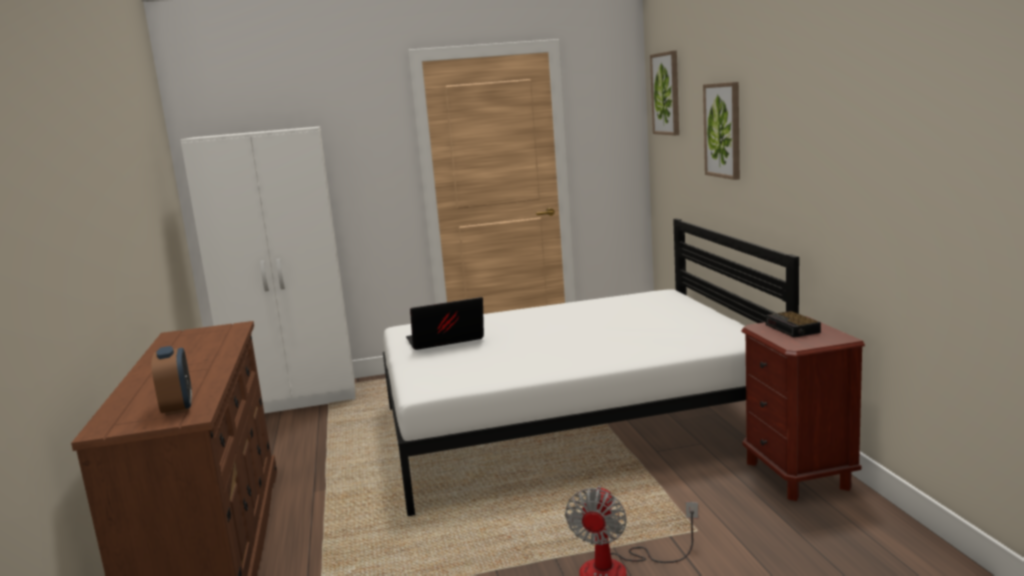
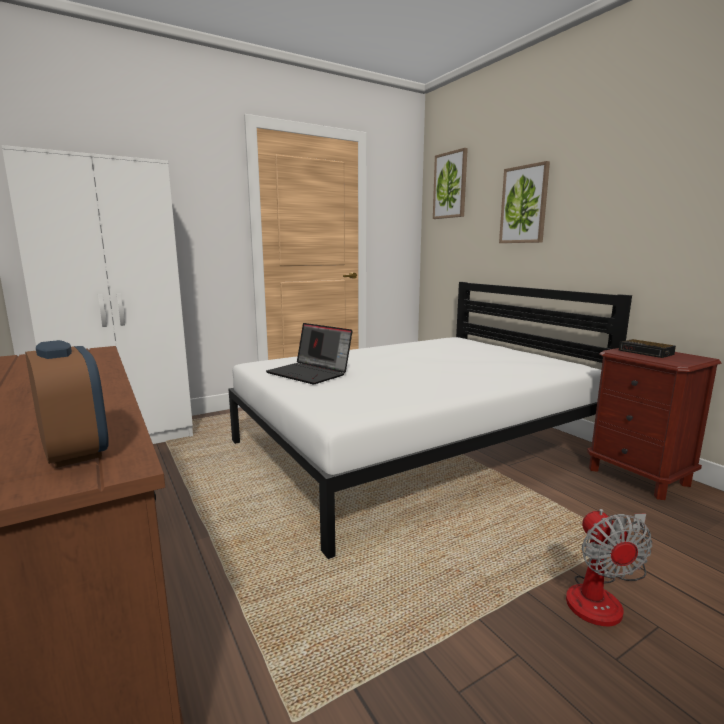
camera: 20 degrees left, 0 degrees up
laptop [406,297,484,350] -> laptop turned 105 degrees counterclockwise [266,323,352,384]

